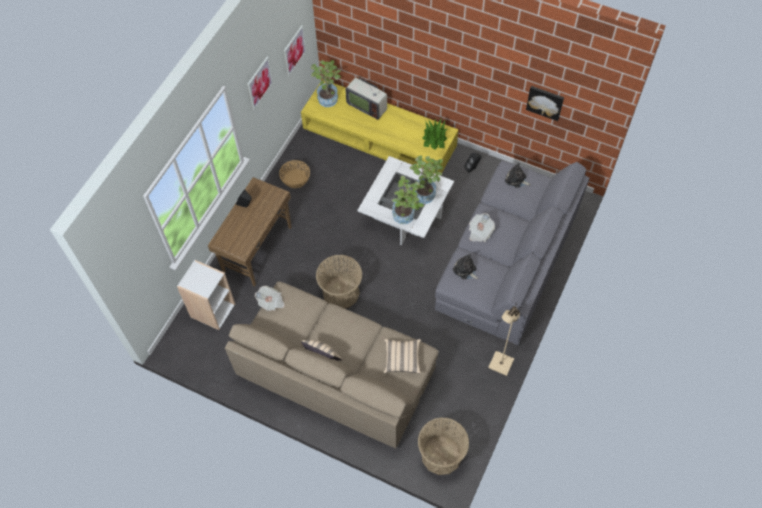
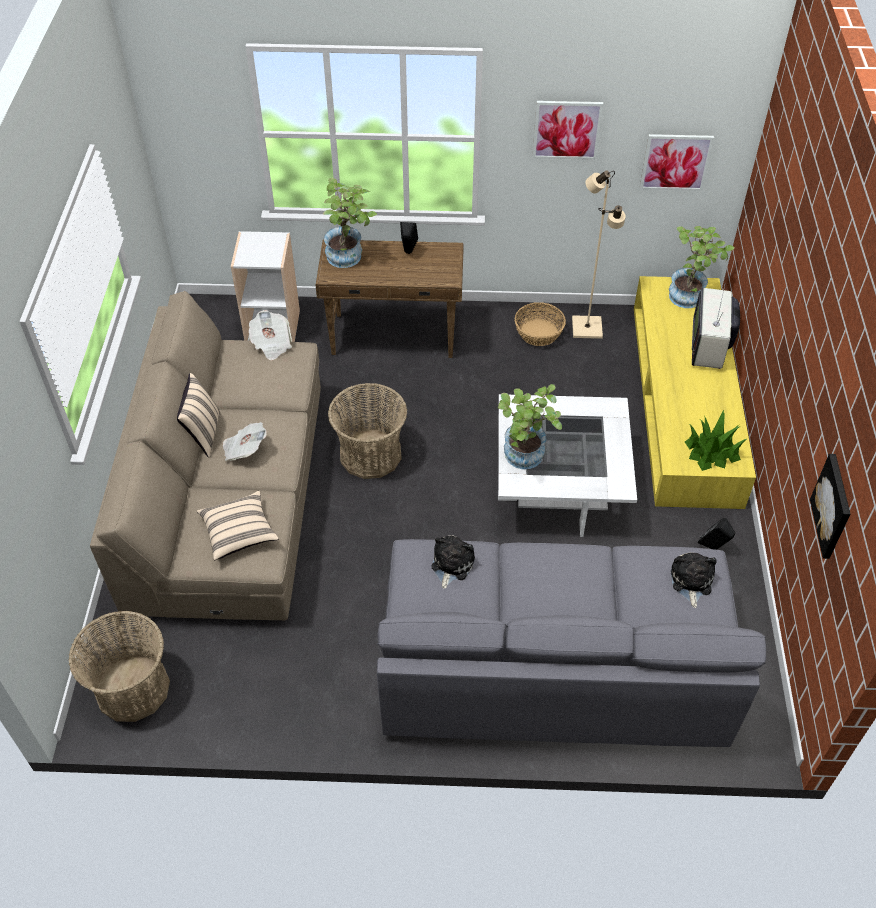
camera: 65 degrees right, 10 degrees down
potted plant [410,155,443,204] -> potted plant moved to [323,178,377,268]
newspaper [469,213,495,242] -> newspaper moved to [223,422,267,461]
beige floor lamp [488,303,520,376] -> beige floor lamp moved to [572,170,626,339]

